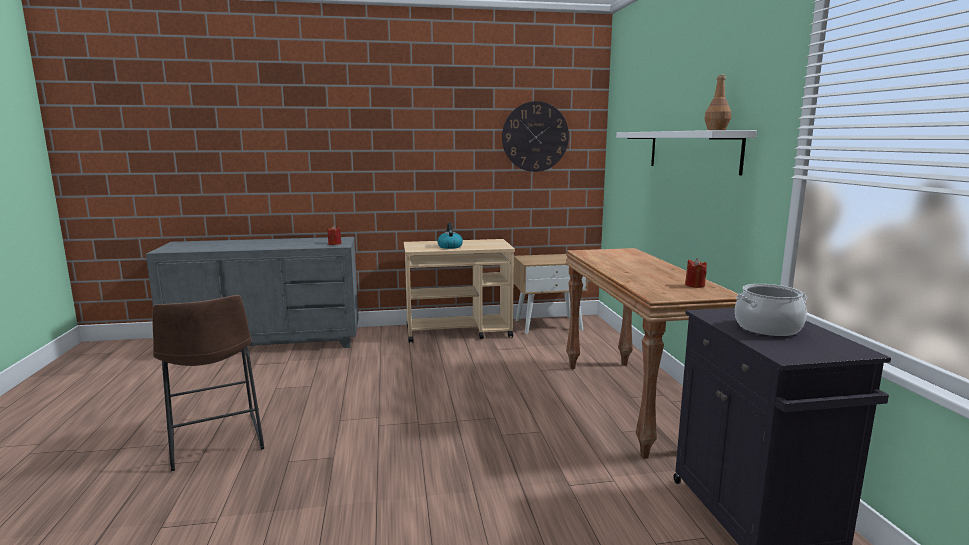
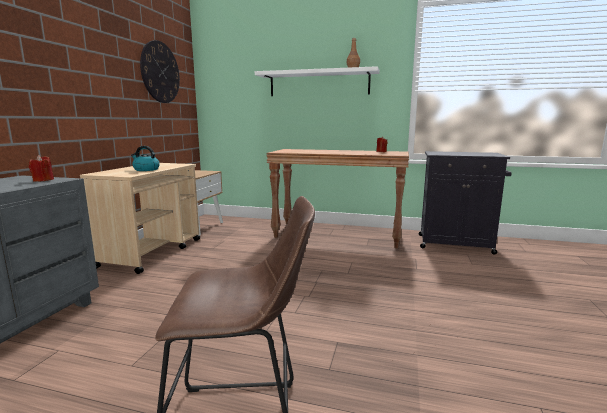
camera: 65 degrees left, 0 degrees up
cooking pot [735,284,807,336] -> none

